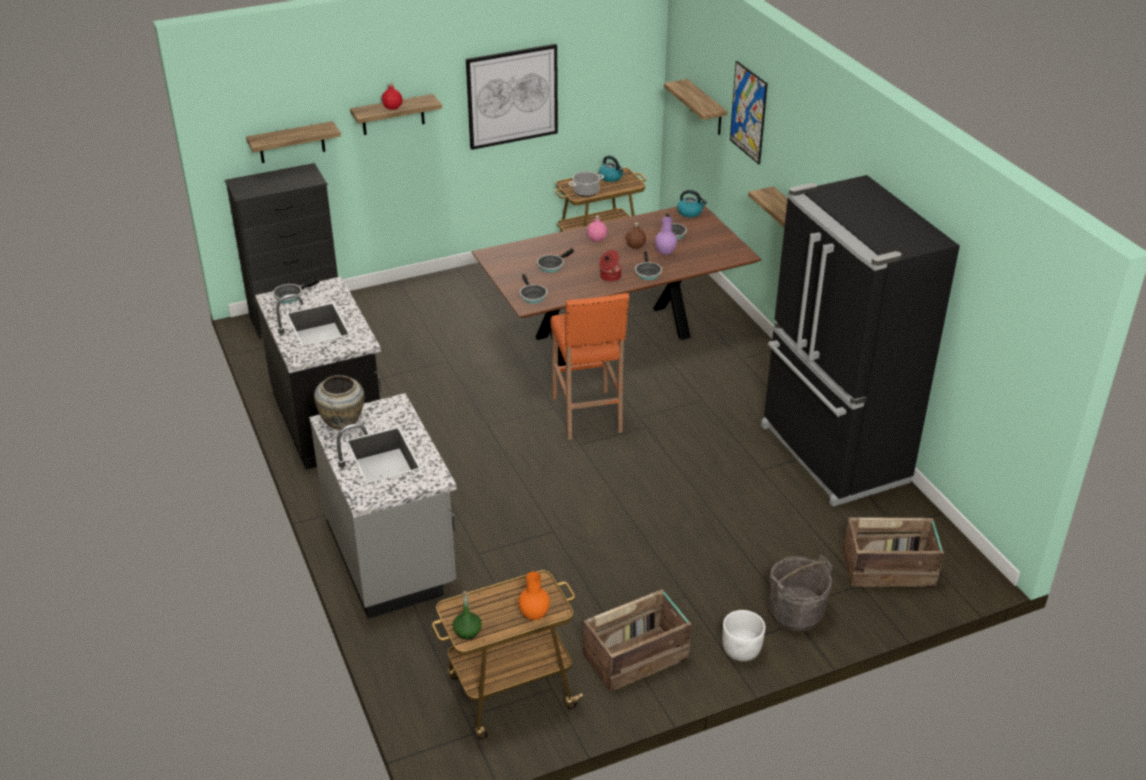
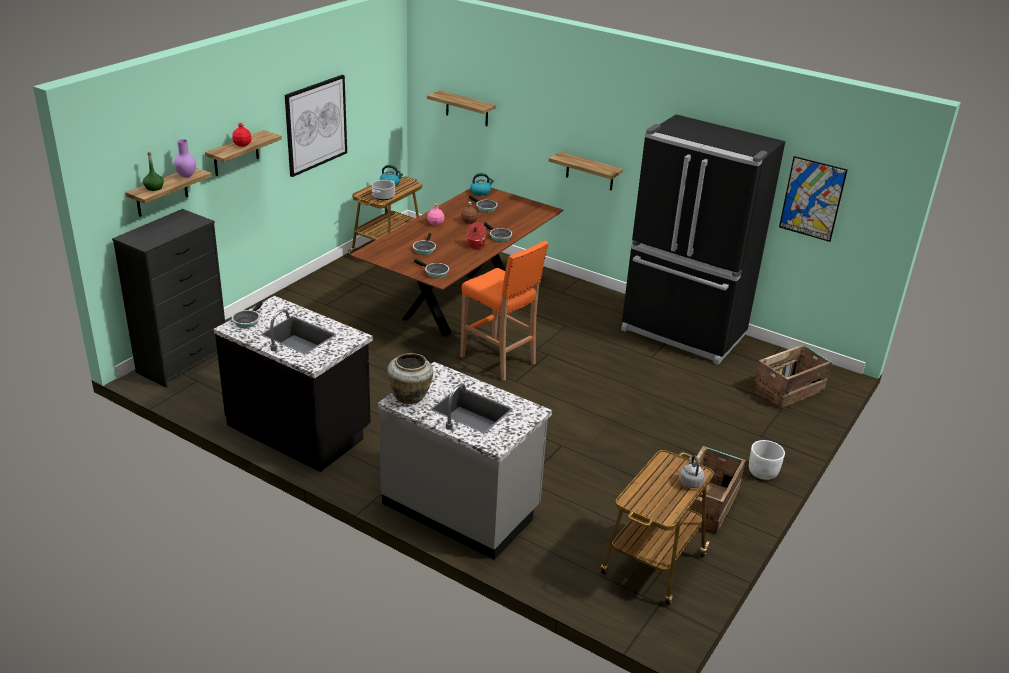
camera: 35 degrees left, 5 degrees down
green bottle [453,591,482,639] -> green bottle moved to [143,152,164,191]
orange vase [518,572,550,620] -> grey kettle [679,455,705,488]
purple vase [655,217,677,255] -> purple vase moved to [174,139,196,178]
picture [730,61,768,164] -> picture moved to [779,156,848,242]
grey bucket [769,555,833,632] -> none

